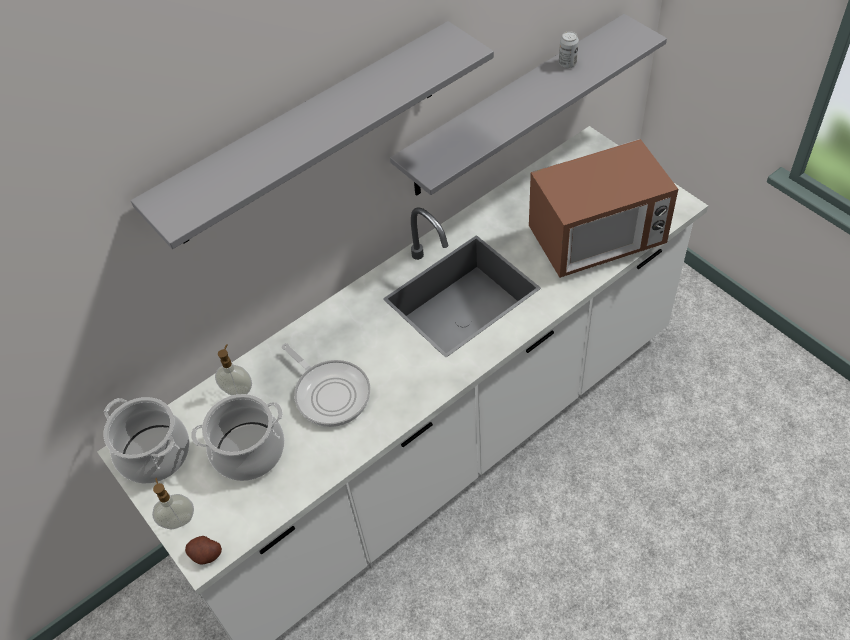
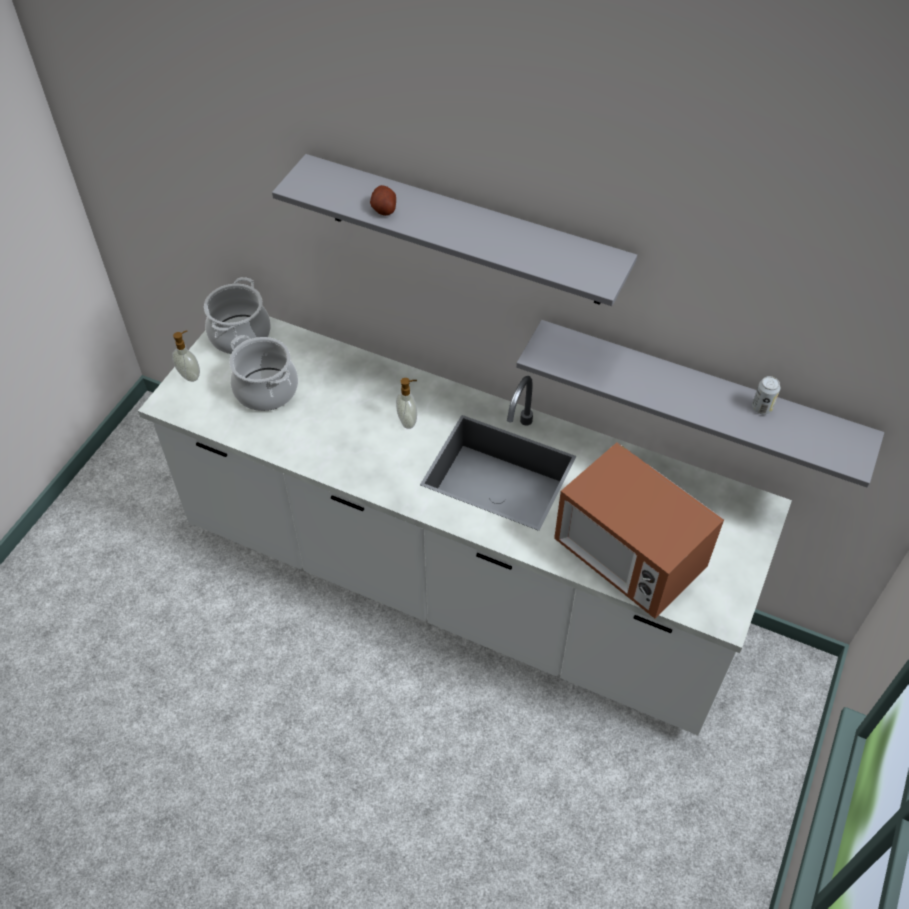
camera: 60 degrees right, 0 degrees up
potato [185,536,222,565] -> potato moved to [370,185,396,216]
soap dispenser [215,344,252,395] -> soap dispenser moved to [396,378,417,429]
frying pan [282,343,370,427] -> none

